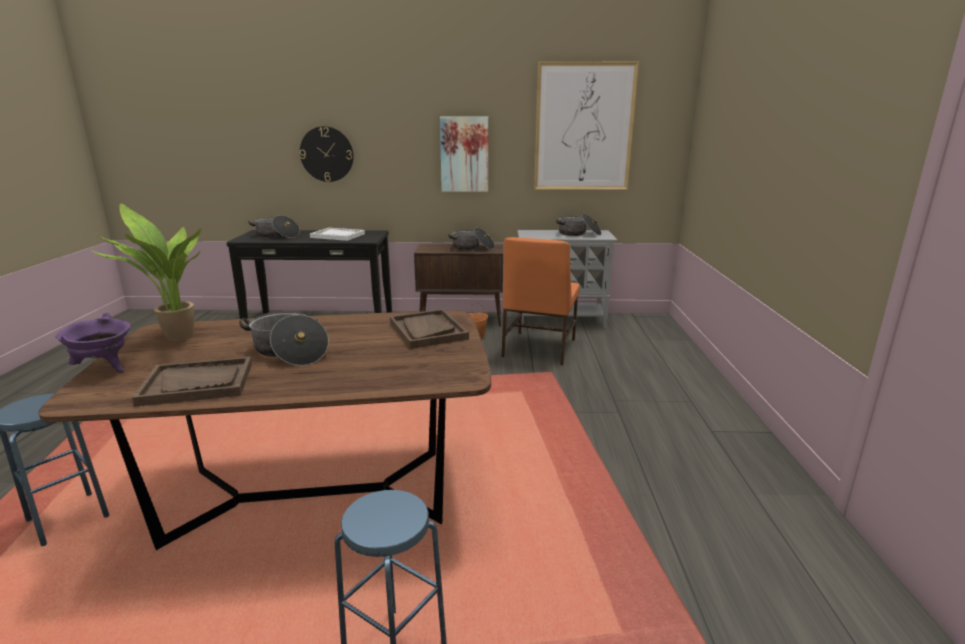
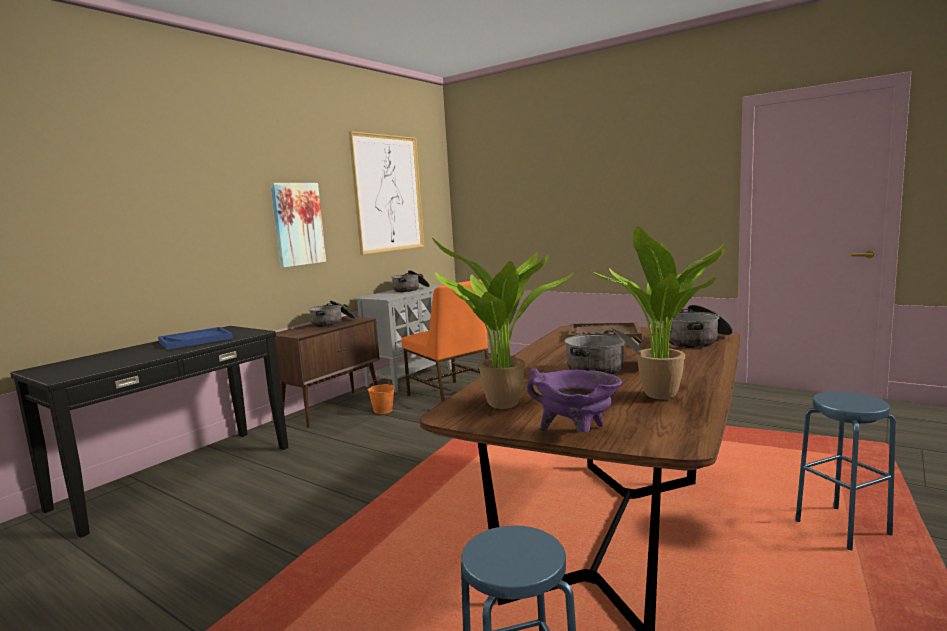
camera: 55 degrees left, 10 degrees down
brown tray [132,357,252,407] -> potted plant [588,226,725,399]
cooking pot [248,215,300,238] -> cooking pot moved to [669,305,733,348]
wall clock [299,126,353,182] -> none
white tray [310,228,365,241] -> blue tray [158,327,233,350]

